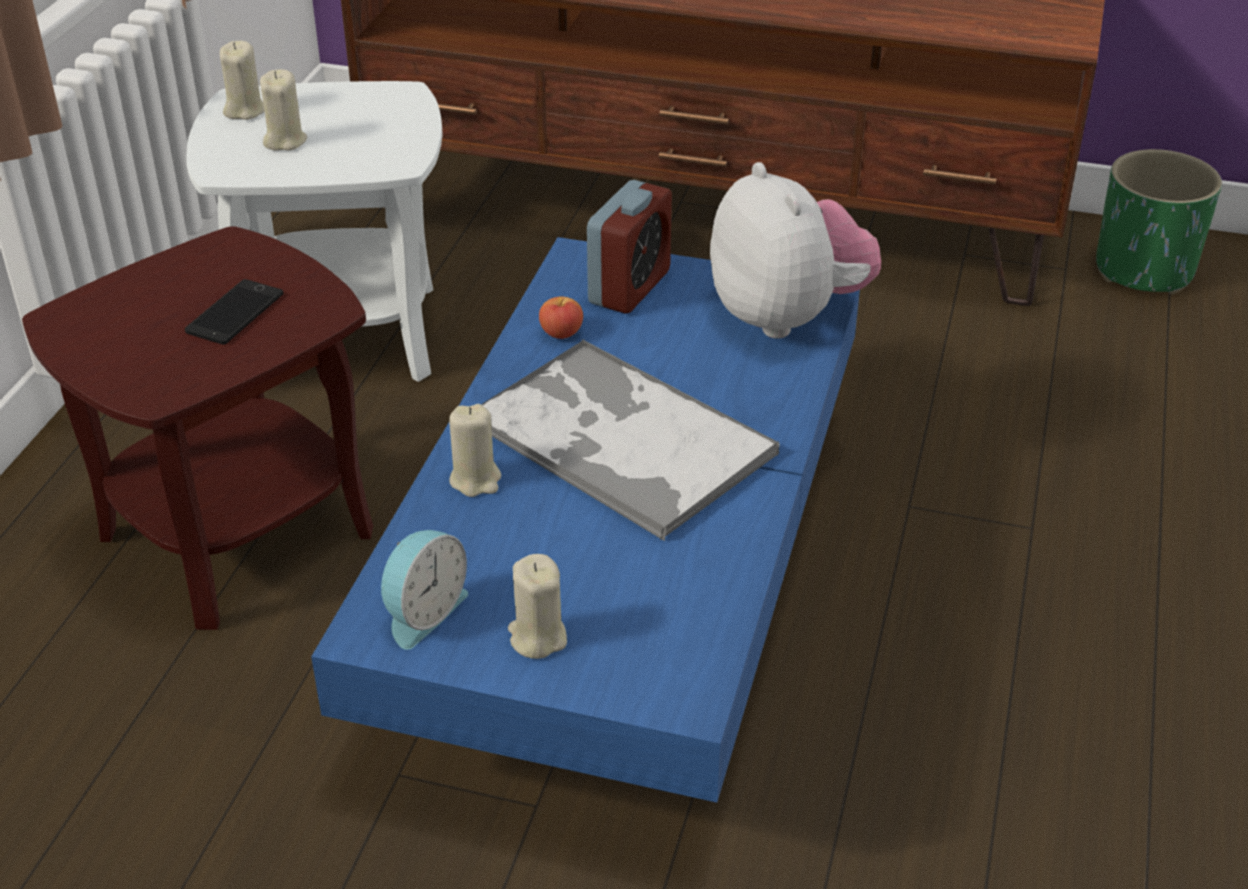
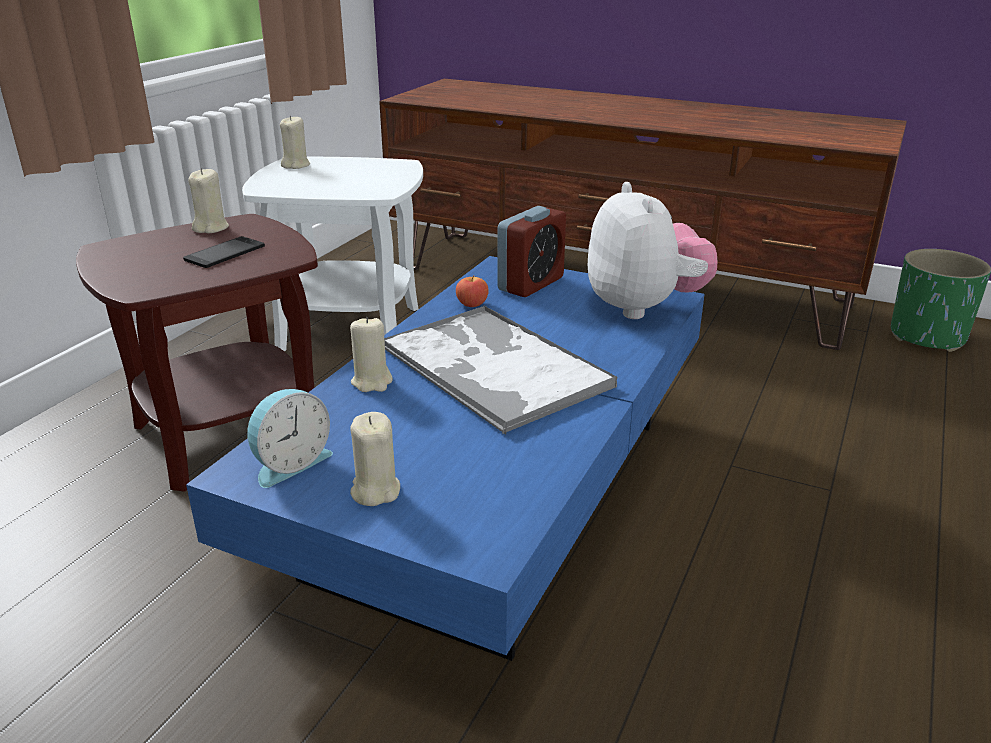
camera: 10 degrees right, 10 degrees down
beige candle [260,69,307,151] -> beige candle moved to [188,168,229,233]

